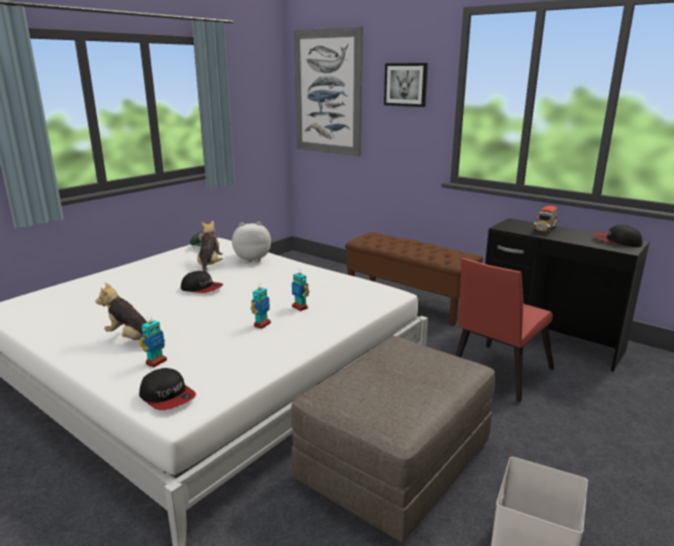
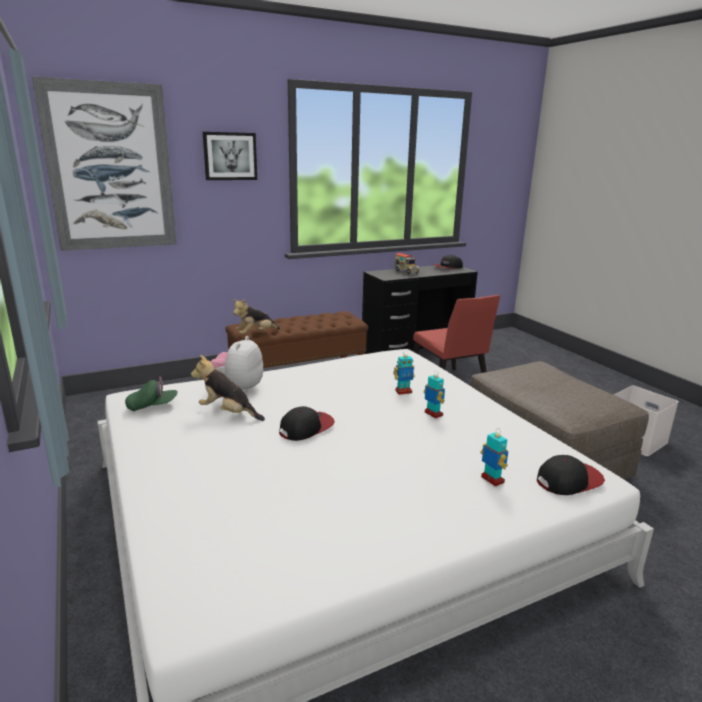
camera: 65 degrees left, 0 degrees up
plush toy [96,283,164,348] -> plush toy moved to [233,299,280,334]

